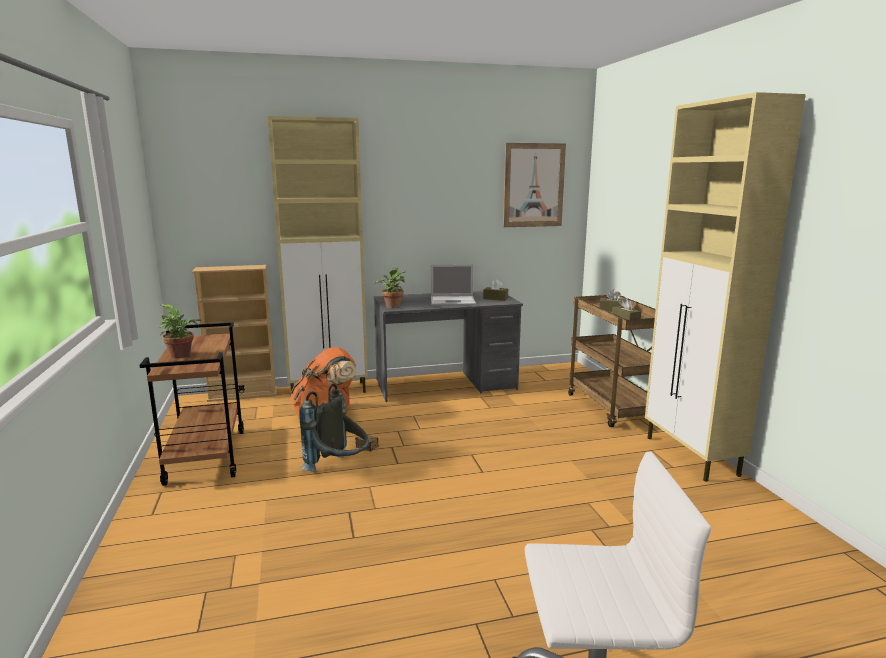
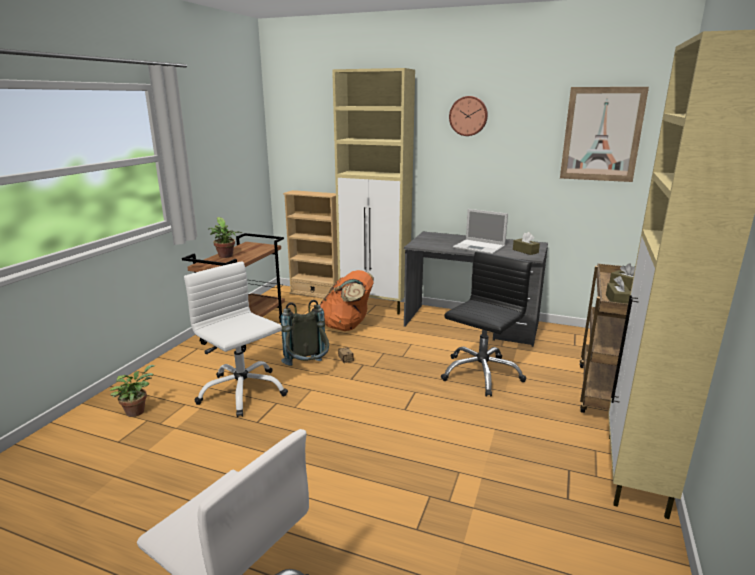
camera: 35 degrees right, 5 degrees up
potted plant [374,268,405,308] -> potted plant moved to [110,365,155,417]
none -> white office chair [184,261,288,417]
none -> black office chair [441,251,532,397]
none -> wall clock [449,96,488,136]

